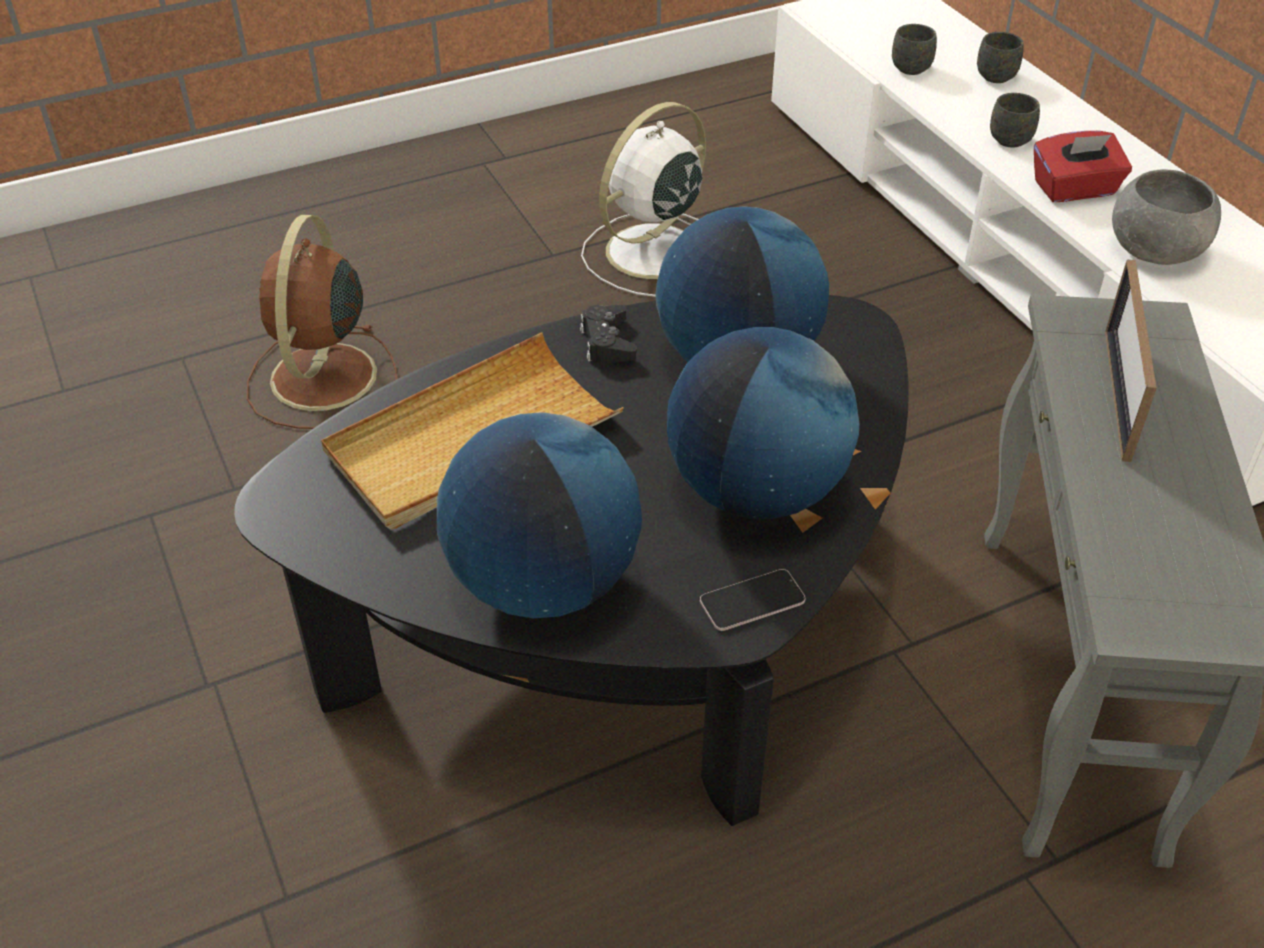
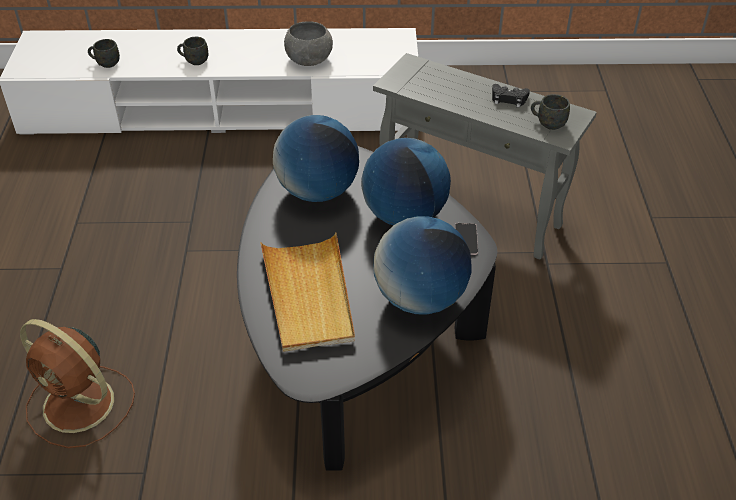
camera: 65 degrees left, 0 degrees up
black game controller [580,305,637,364] -> black game controller moved to [492,84,530,108]
white fan [581,102,706,297] -> none
grey mug [977,32,1024,83] -> grey mug moved to [531,94,570,130]
red tissue box [1034,131,1132,202] -> none
picture frame [1105,260,1157,462] -> none

